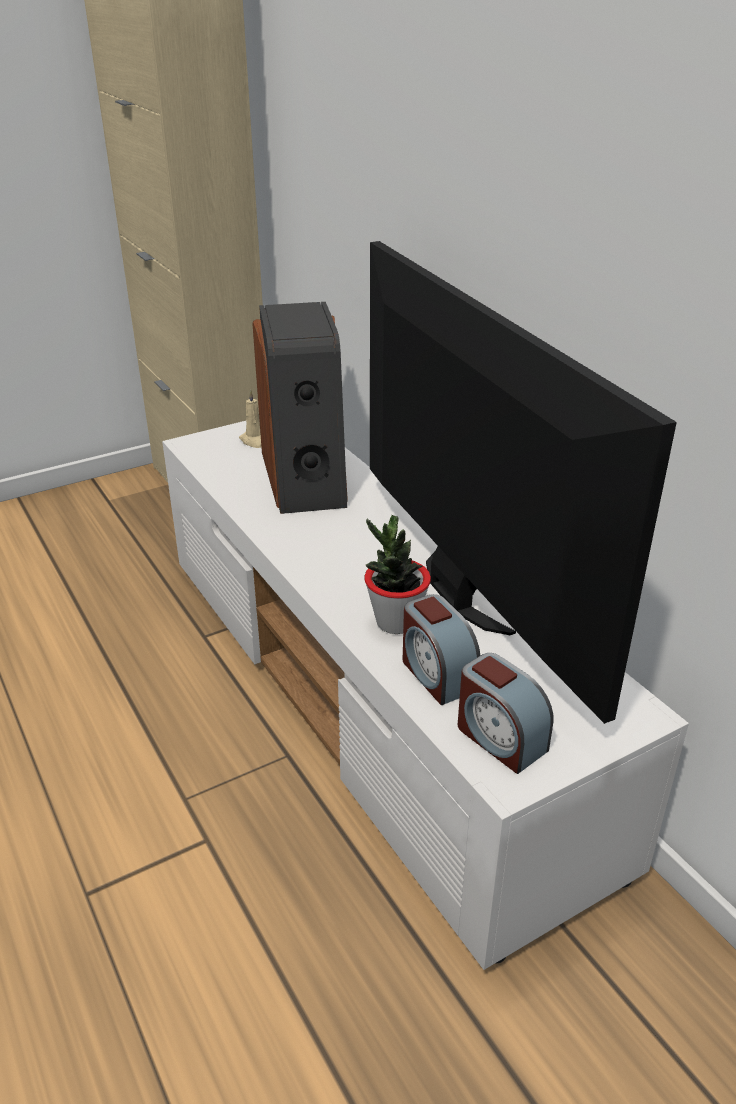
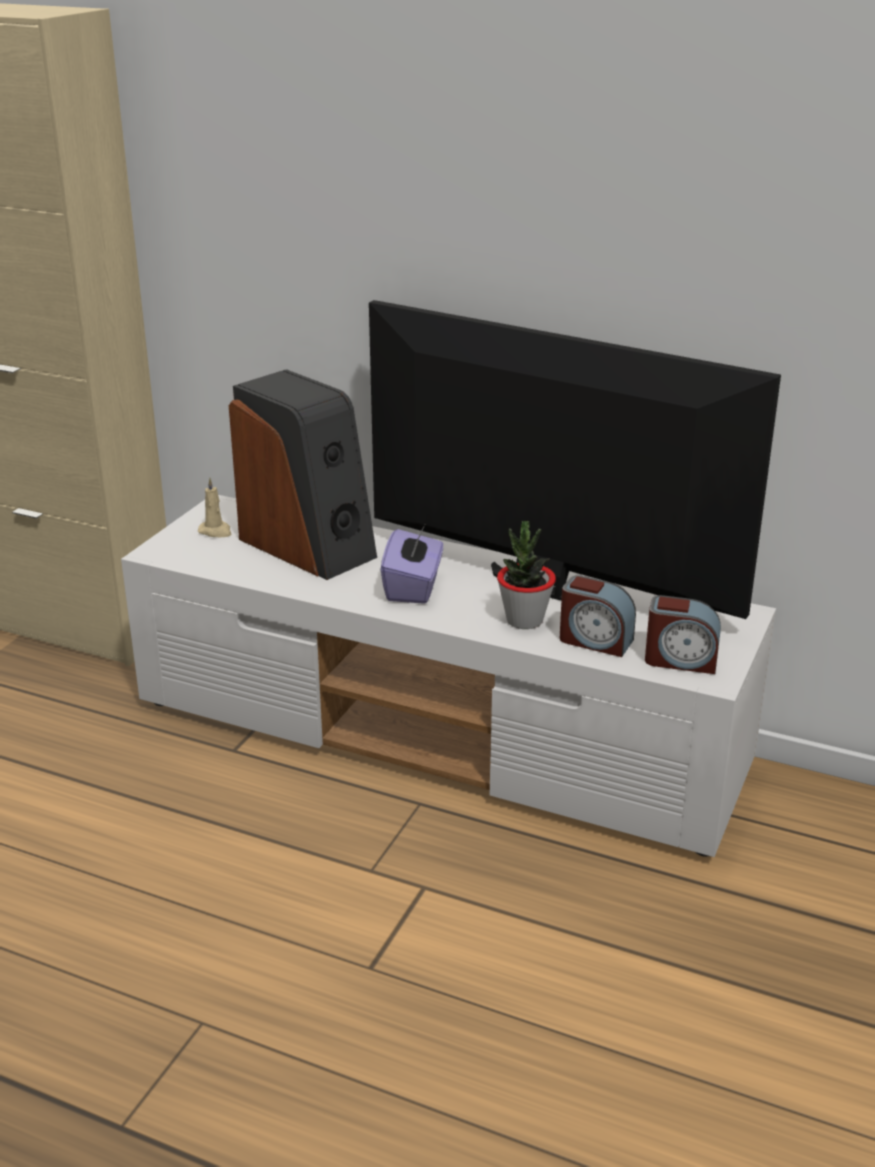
camera: 35 degrees left, 5 degrees down
none -> purple tissue box [381,525,443,604]

